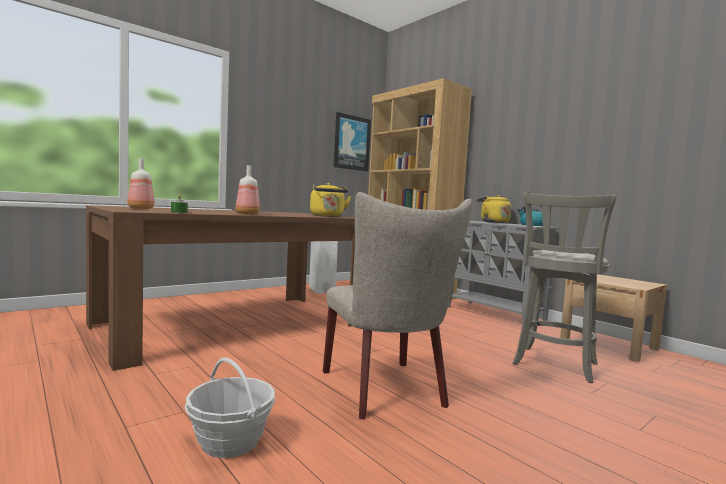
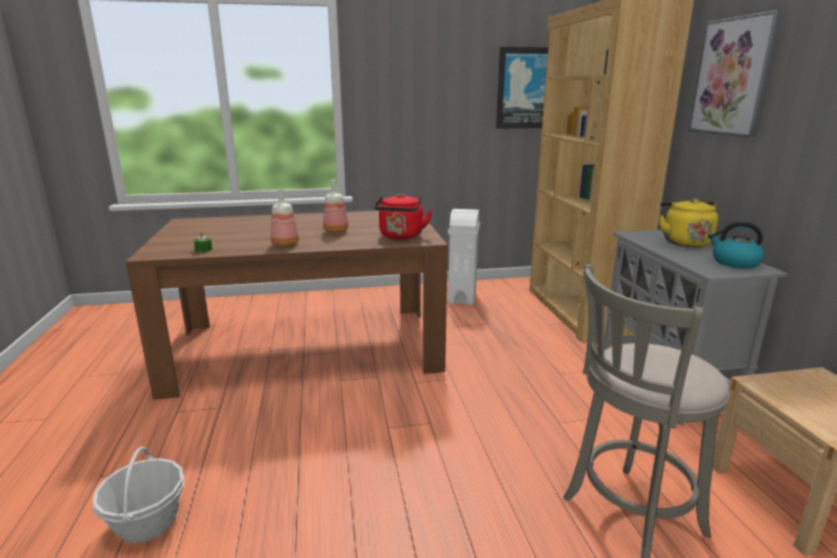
camera: 30 degrees right, 15 degrees up
bottle [127,158,155,209] -> bottle moved to [323,180,348,233]
yellow kettle [310,183,351,217] -> red kettle [374,194,432,240]
beige chair [323,192,473,420] -> none
none -> picture [688,10,784,138]

